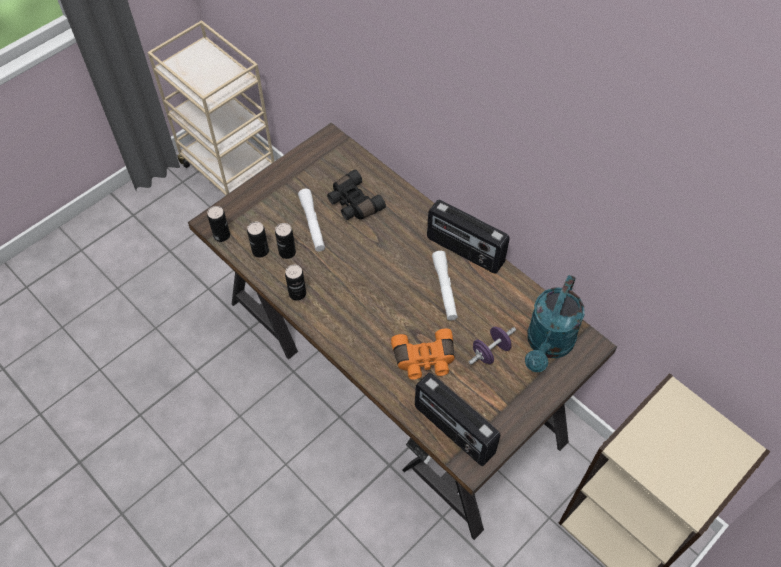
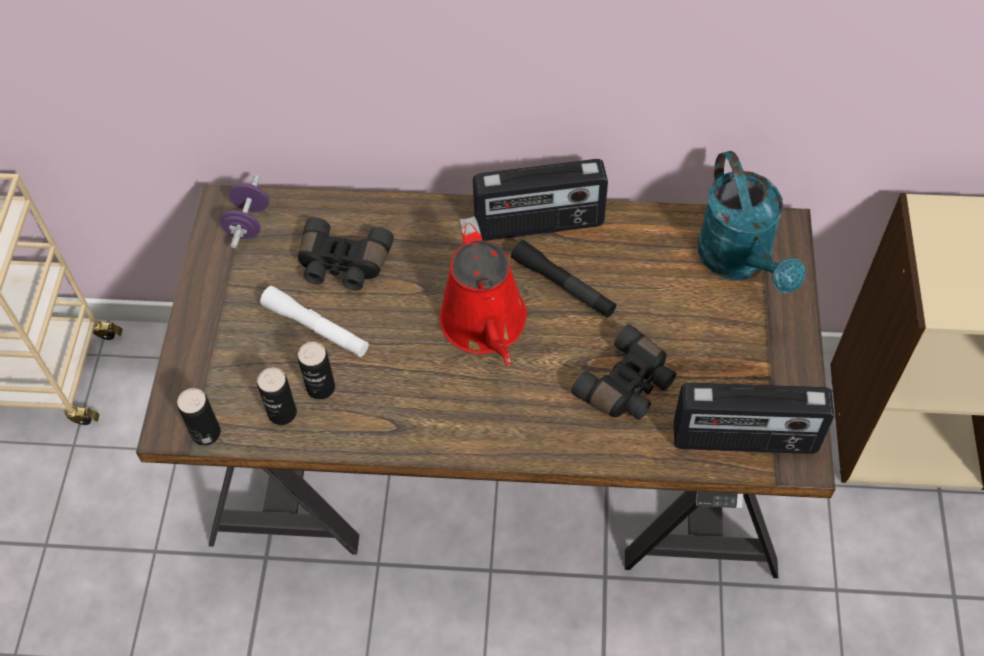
camera: 40 degrees left, 0 degrees up
can [285,265,306,301] -> none
orange binoculars [391,329,455,379] -> black binoculars [571,324,676,420]
white flashlight [432,251,458,320] -> black flashlight [511,240,616,318]
purple dumbbell [469,327,516,365] -> purple dumbbell moved to [220,176,269,248]
none -> red watering can [440,217,527,366]

